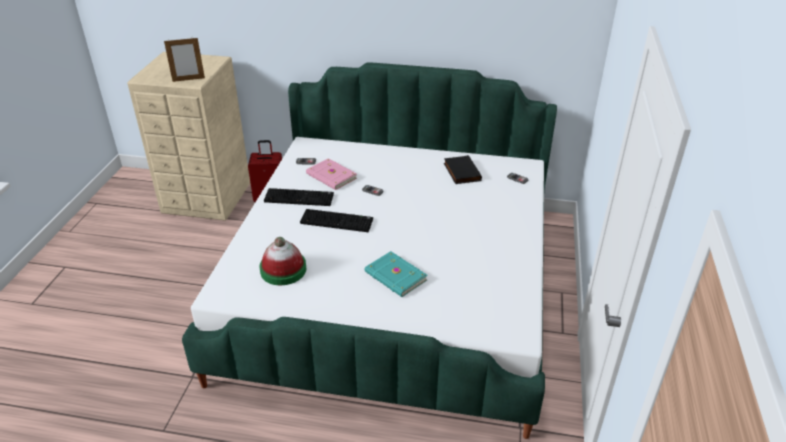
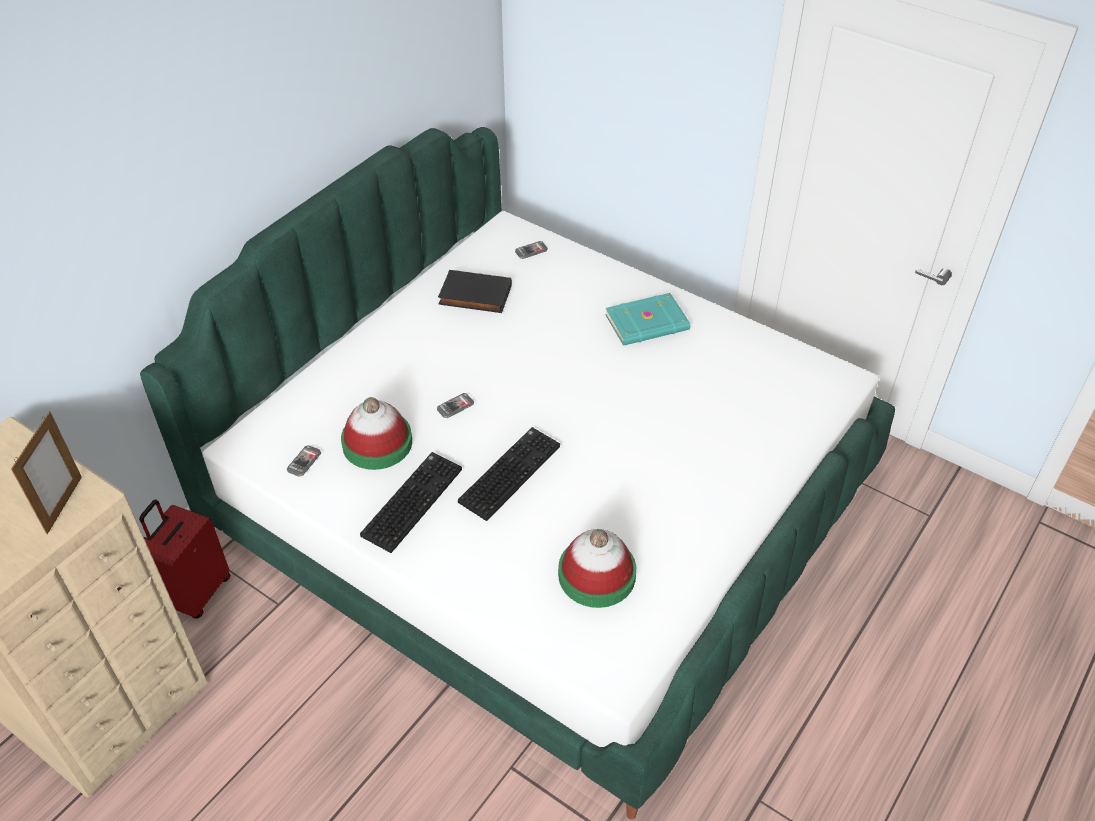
camera: 65 degrees left, 10 degrees up
pink book [306,158,357,190] -> hat [341,397,412,470]
turquoise book [365,251,427,297] -> turquoise book moved to [605,293,690,346]

